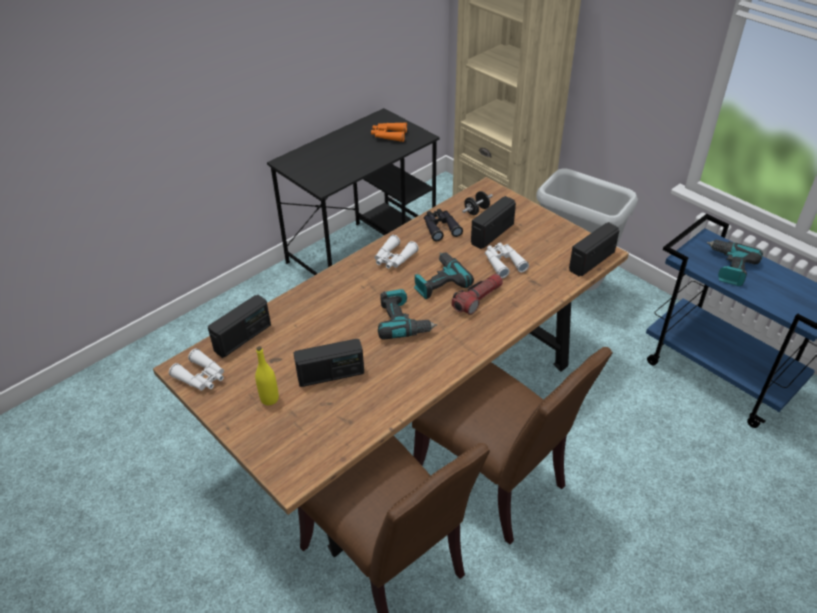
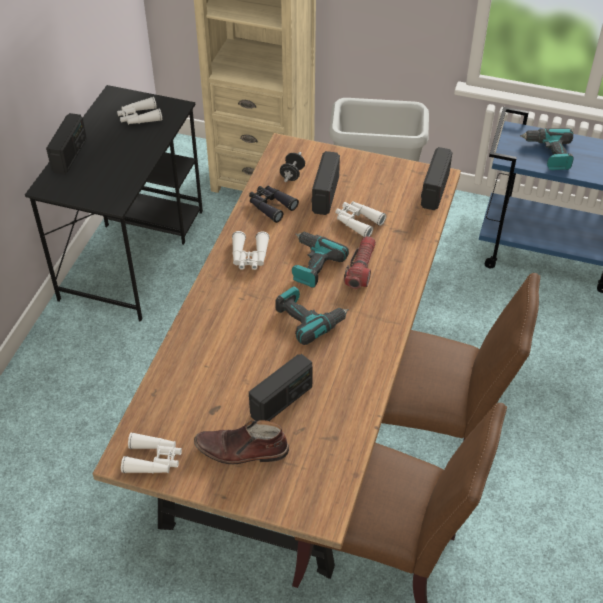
camera: 30 degrees left, 5 degrees up
radio [208,294,271,358] -> radio moved to [46,113,87,174]
yellow bottle [255,346,279,405] -> brown boot [194,420,289,464]
orange binoculars [371,122,407,142] -> white binoculars [117,97,162,125]

